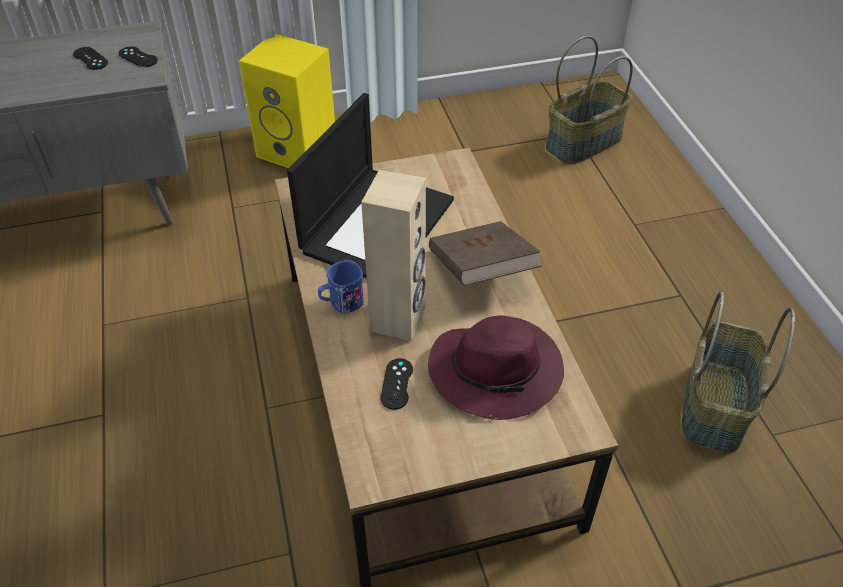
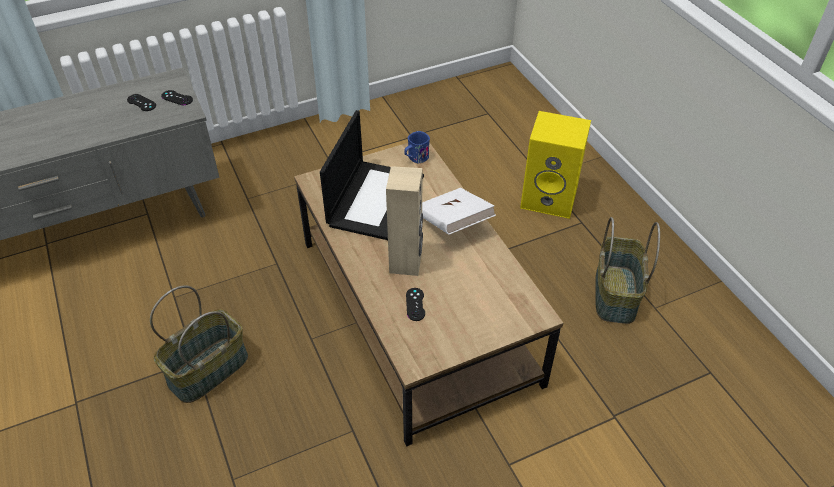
camera: 10 degrees left, 0 degrees up
yellow speaker [239,34,335,168] -> yellow speaker moved to [520,111,591,219]
blue mug [318,260,364,313] -> blue mug moved to [404,131,430,164]
purple hat [428,315,564,420] -> none
brown book [429,221,542,286] -> white book [422,188,496,235]
basket [546,36,633,164] -> basket moved to [150,286,248,403]

